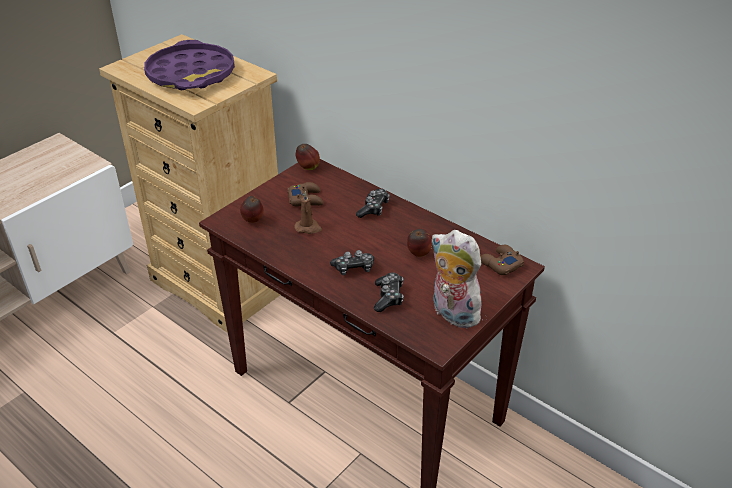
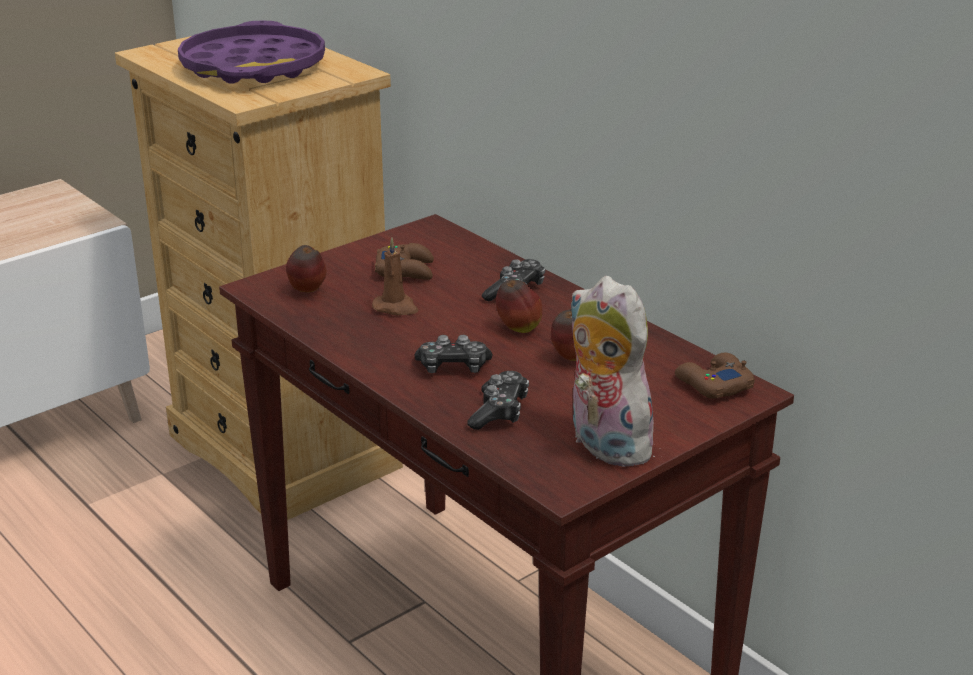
camera: 10 degrees right, 10 degrees down
apple [296,144,320,170] -> apple moved to [496,279,542,333]

